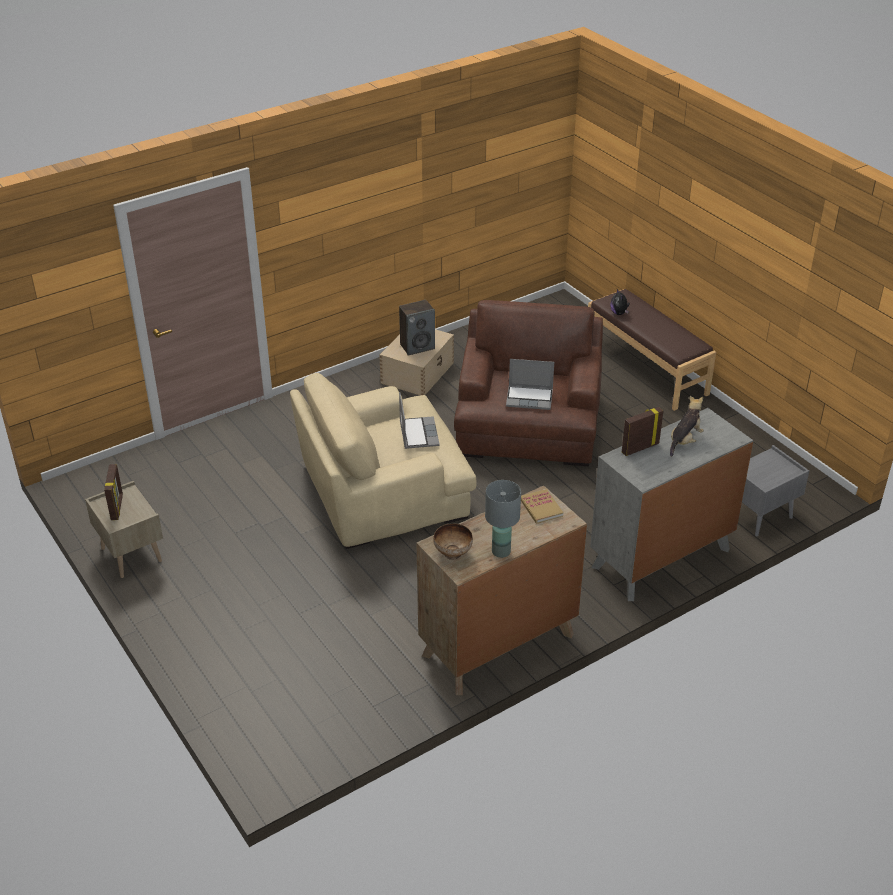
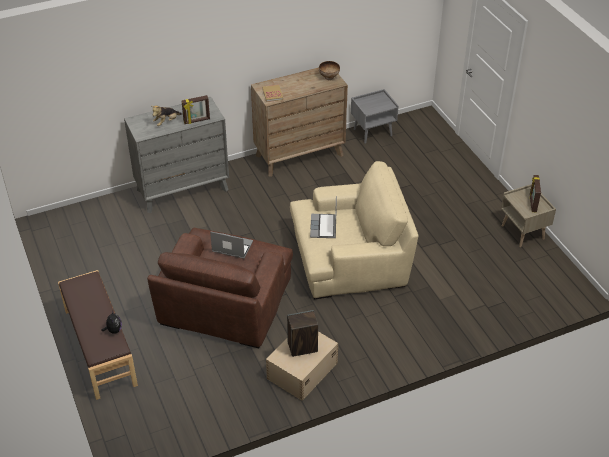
camera: 170 degrees left, 5 degrees up
grey table lamp [485,480,521,558] -> none
grey nightstand [742,445,809,537] -> grey nightstand moved to [351,89,399,144]

